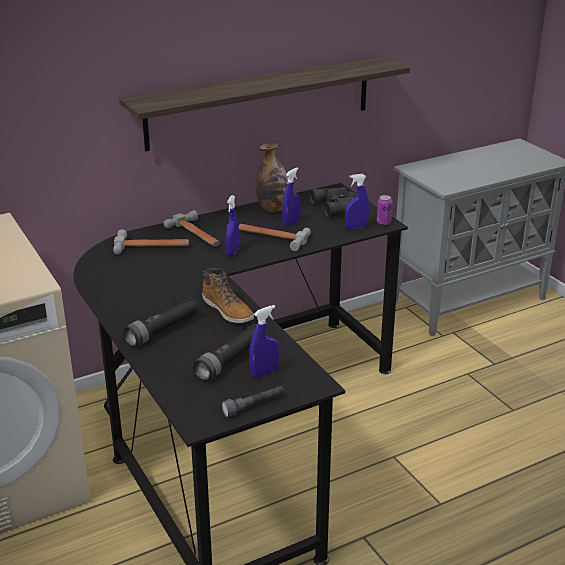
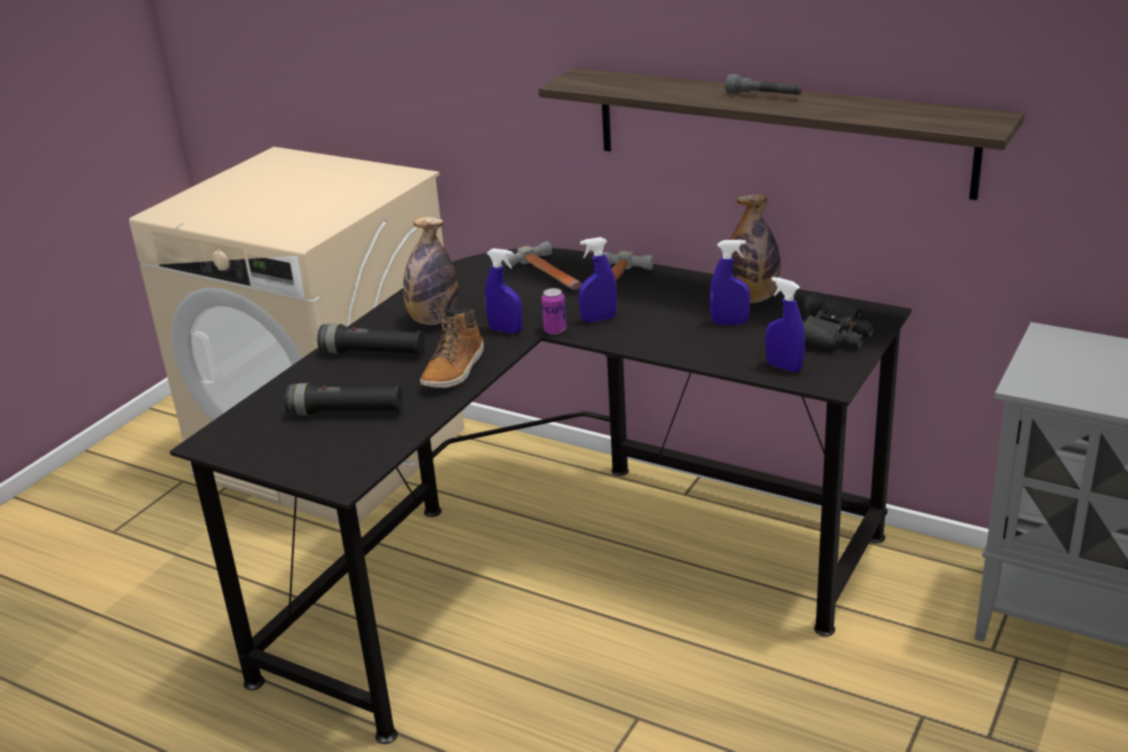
camera: 60 degrees right, 0 degrees up
grey flashlight [221,386,284,417] -> grey flashlight moved to [725,74,802,95]
hammer [239,224,311,251] -> none
blue spray bottle [249,305,279,378] -> blue spray bottle moved to [485,248,522,334]
can [377,195,393,225] -> can moved to [541,288,566,335]
none -> bottle [403,217,458,325]

